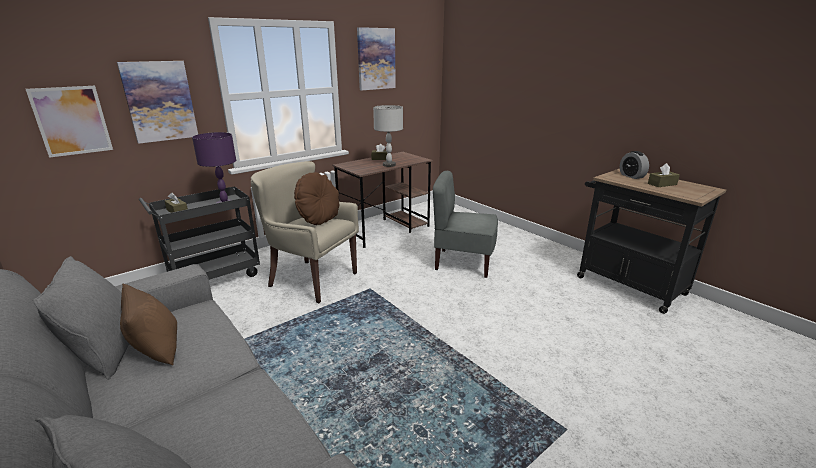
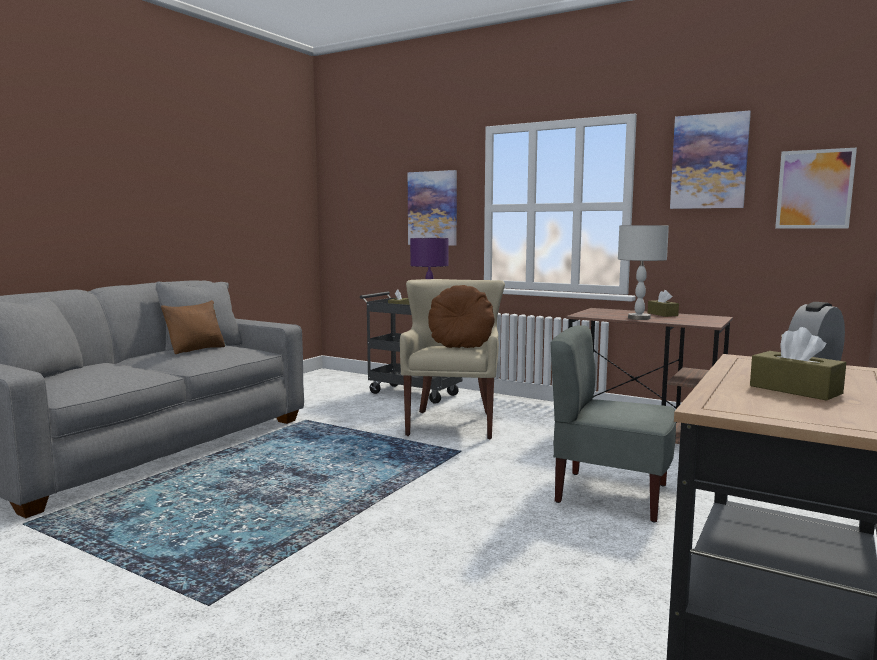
camera: 70 degrees right, 15 degrees down
picture [26,86,113,158] -> picture moved to [775,148,857,228]
grey chair [433,171,498,278] -> grey chair turned 60 degrees counterclockwise [551,325,676,522]

